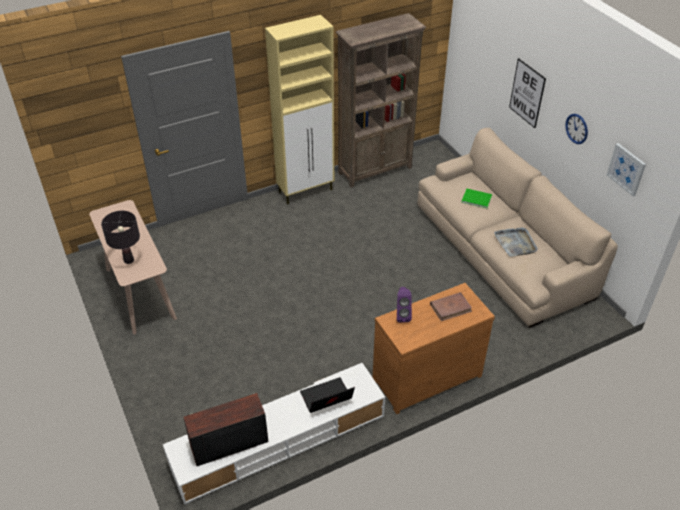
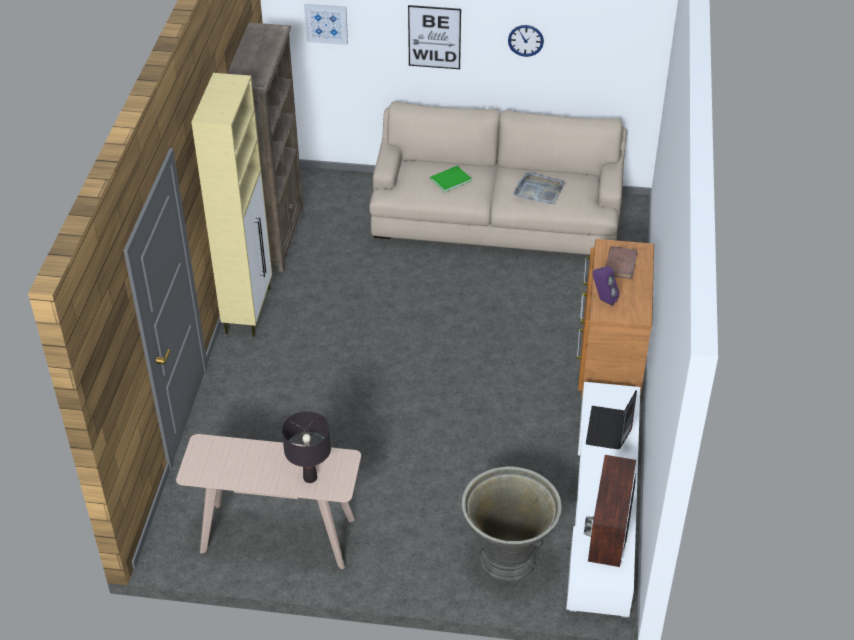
camera: 55 degrees left, 0 degrees up
picture [607,143,646,196] -> picture moved to [304,4,348,45]
none -> grey planter [462,466,562,581]

